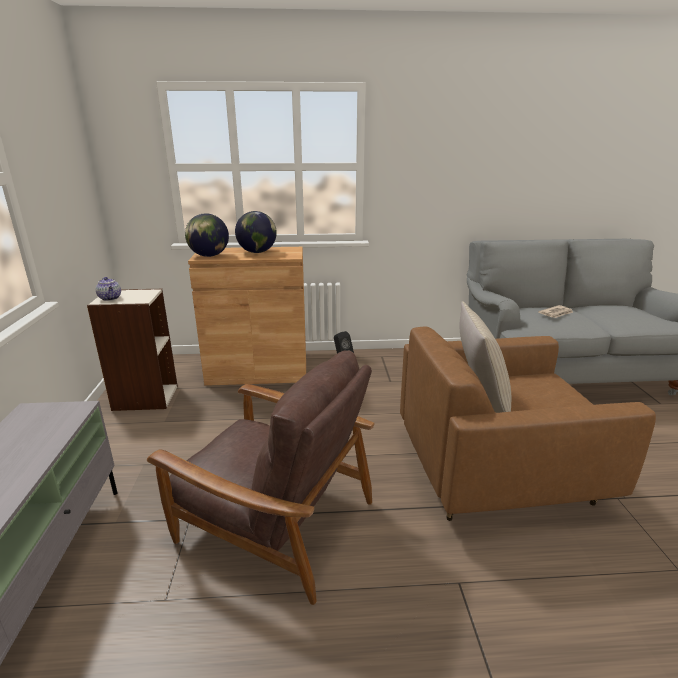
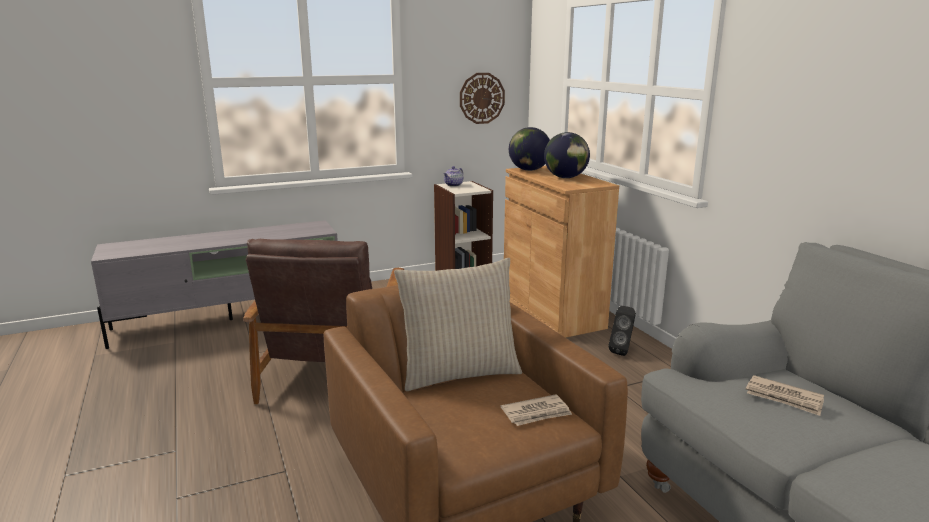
camera: 70 degrees right, 5 degrees down
none -> wall clock [460,73,505,124]
none -> newspaper [501,394,572,426]

